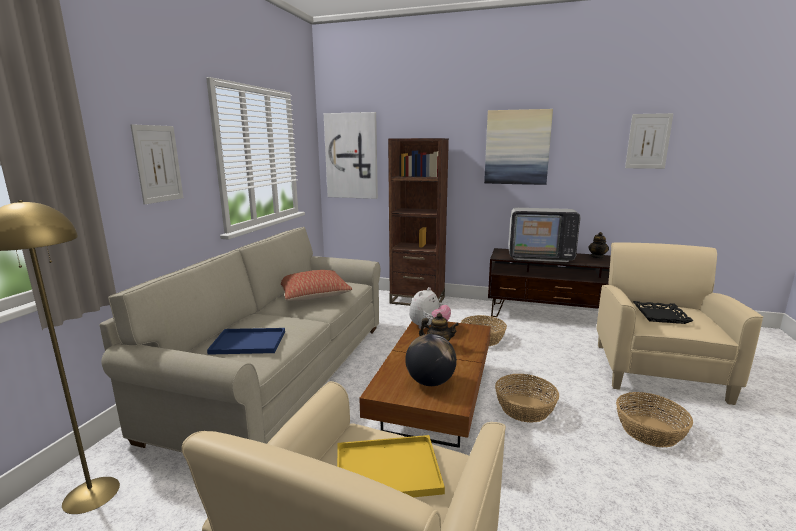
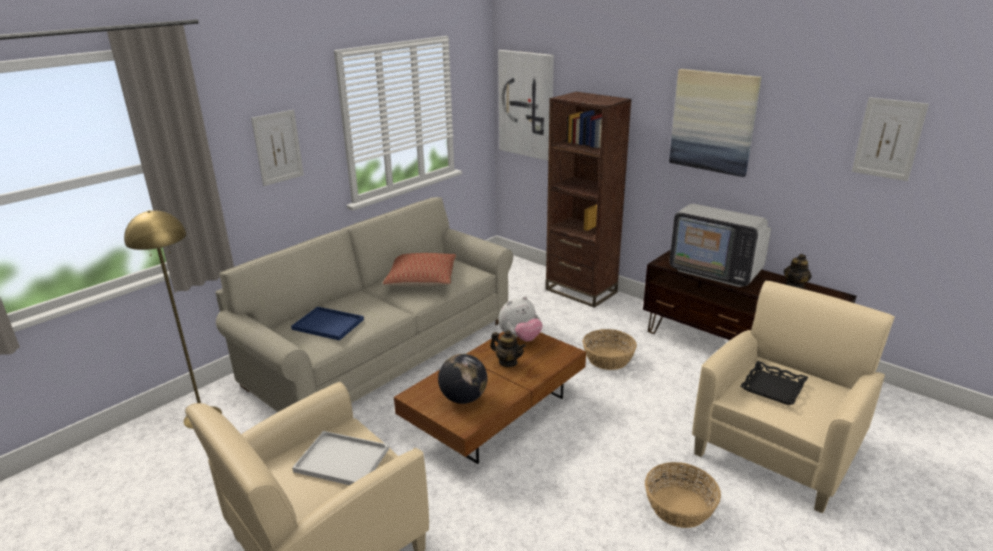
camera: 25 degrees right, 10 degrees up
yellow tray [337,435,445,497] -> white tray [292,431,389,485]
basket [495,374,559,423] -> none

